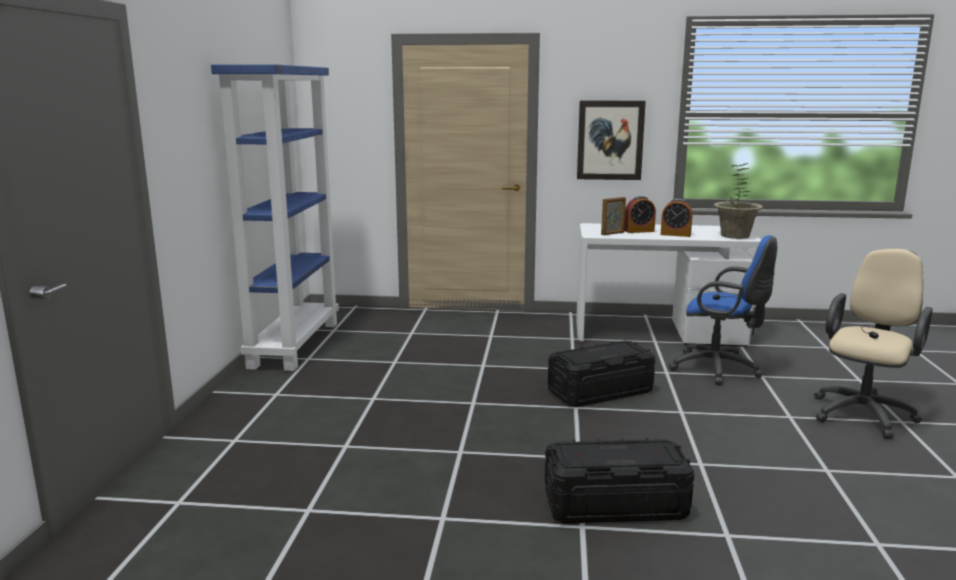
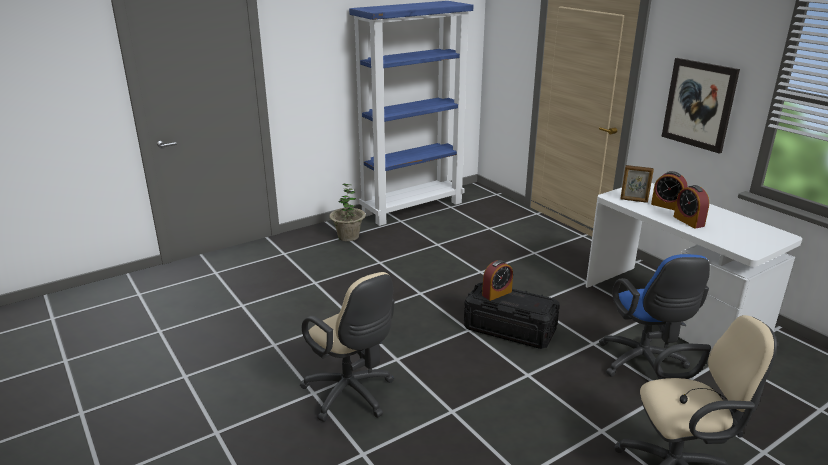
camera: 50 degrees right, 10 degrees up
black storage box [545,438,694,523] -> beige office chair [300,272,395,422]
potted plant [714,163,763,239] -> potted plant moved to [329,183,366,241]
none -> alarm clock [482,260,513,301]

